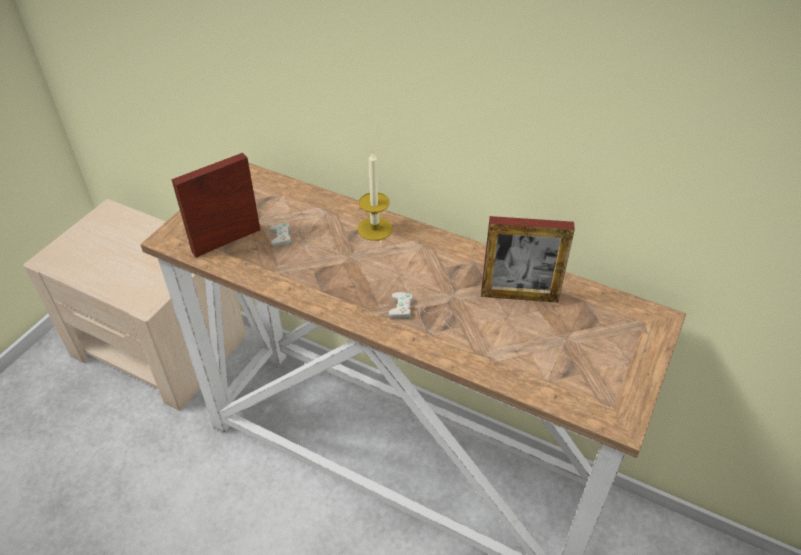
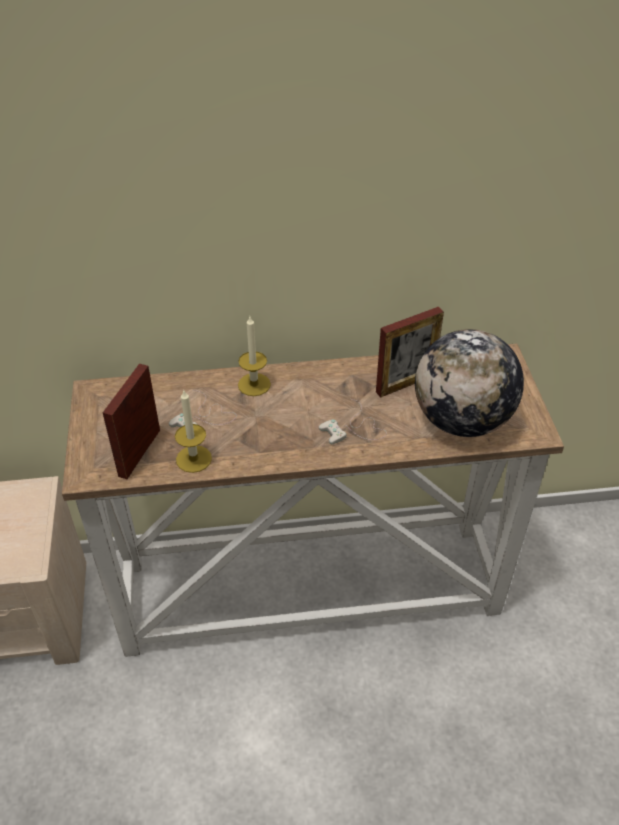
camera: 35 degrees left, 0 degrees up
none -> candle [175,391,212,473]
none -> globe [415,329,524,437]

